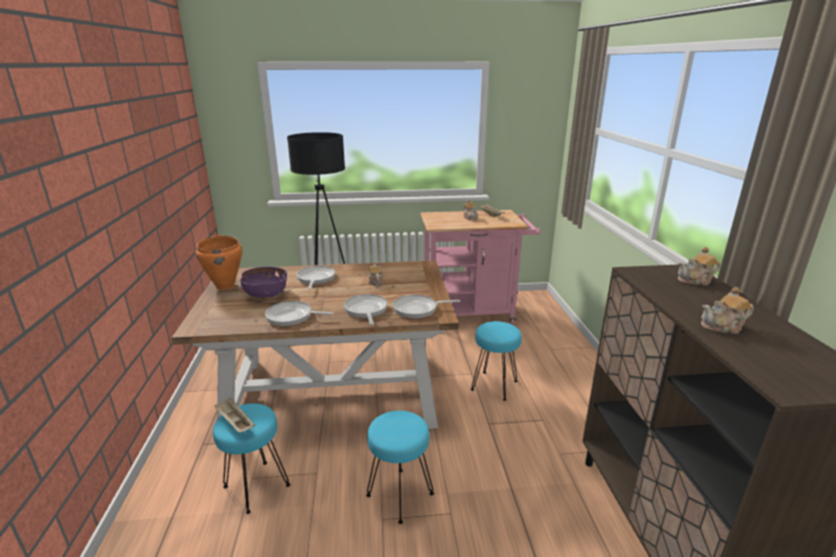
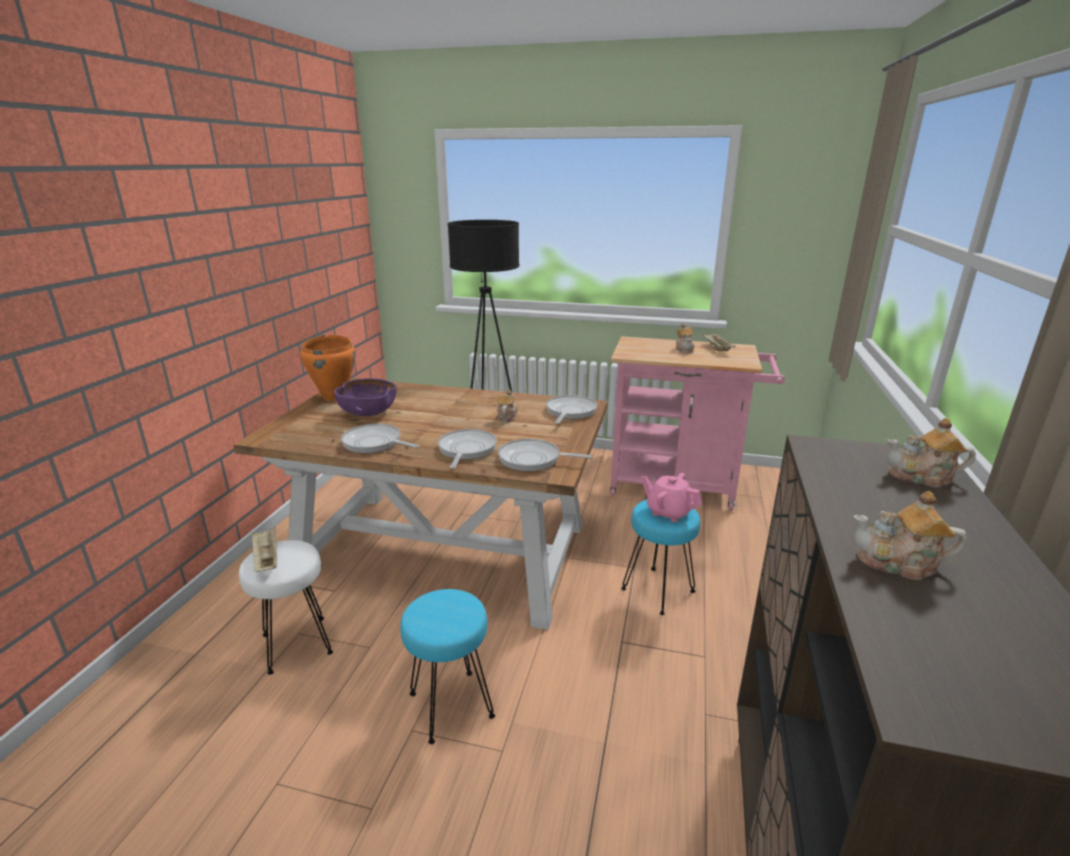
camera: 20 degrees right, 0 degrees up
turquoise stool [213,403,290,514] -> white stool [239,540,333,675]
frying pan [297,266,335,290] -> frying pan moved to [546,395,597,424]
none -> pink teapot [641,473,702,522]

